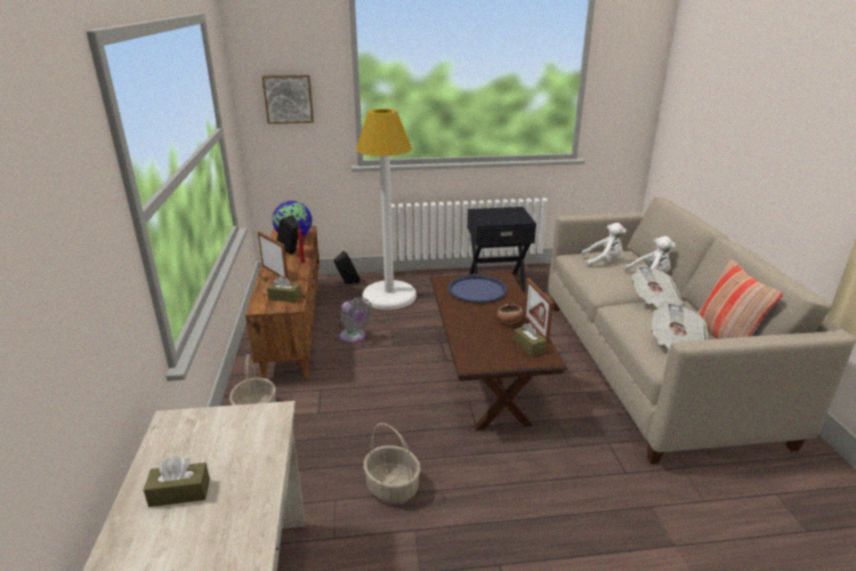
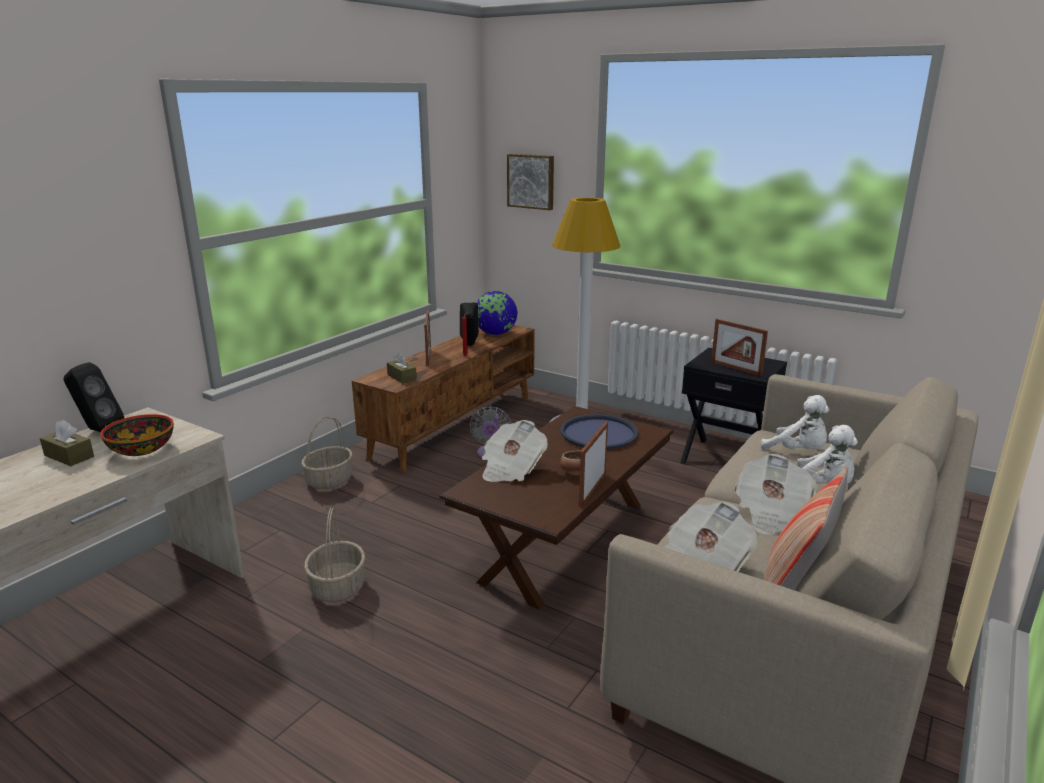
camera: 40 degrees right, 5 degrees down
black speaker [334,251,360,284] -> black speaker moved to [64,362,124,432]
brown tissue box [513,323,547,356] -> none
none -> bowl [100,414,174,456]
none -> newspaper [482,420,548,482]
none -> picture frame [711,319,768,376]

